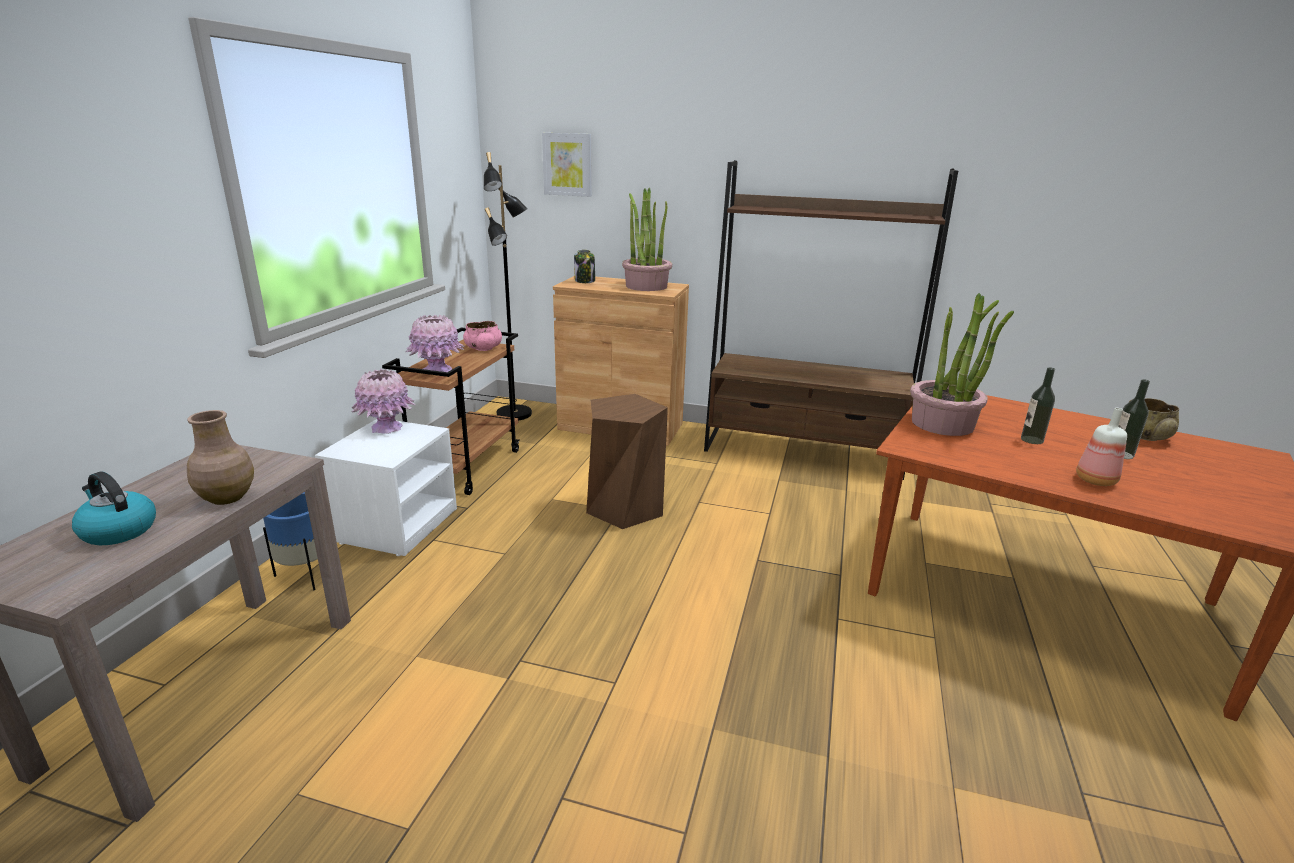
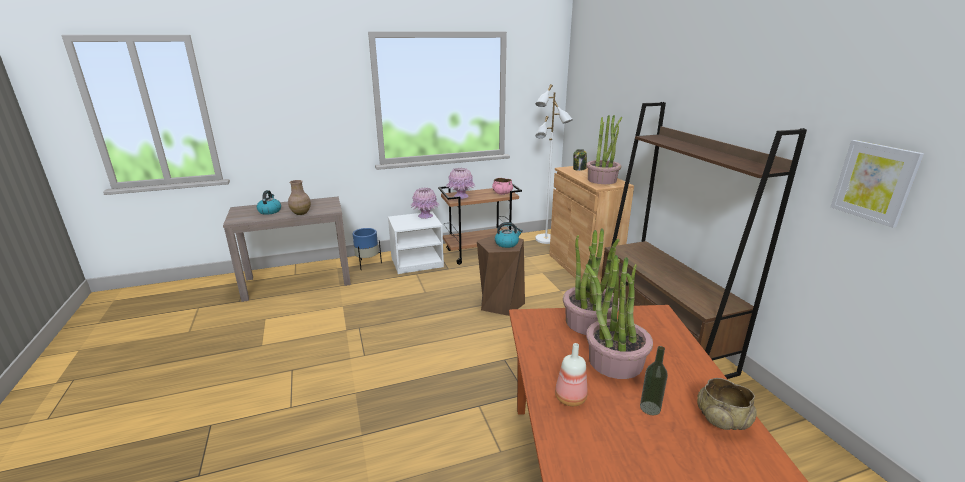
camera: 55 degrees right, 0 degrees up
black floor lamp [484,152,532,421] -> white floor lamp [535,84,573,244]
picture [542,133,592,197] -> picture moved to [830,140,924,228]
bottle [1021,367,1055,444] -> potted plant [586,255,653,379]
none -> kettle [495,222,523,248]

